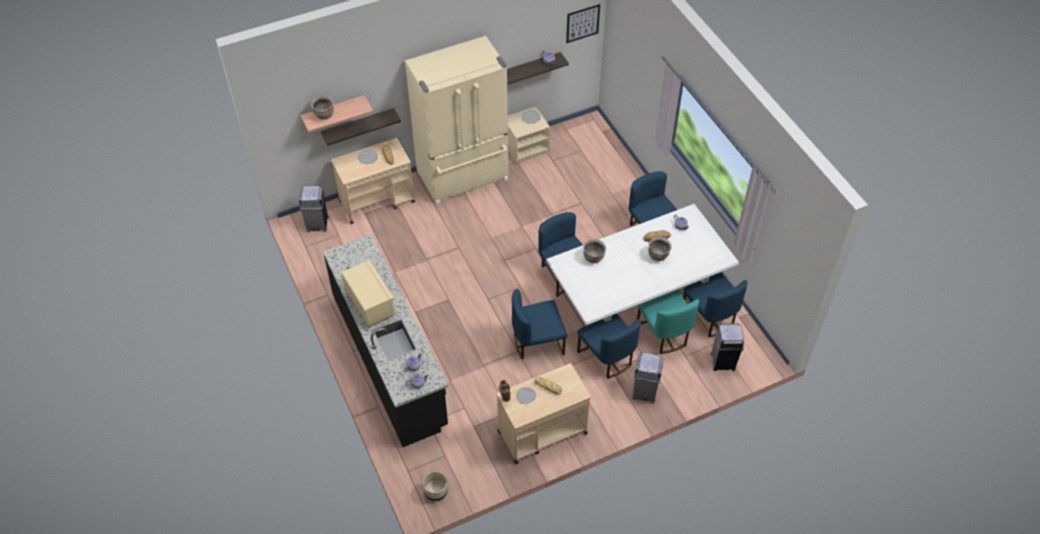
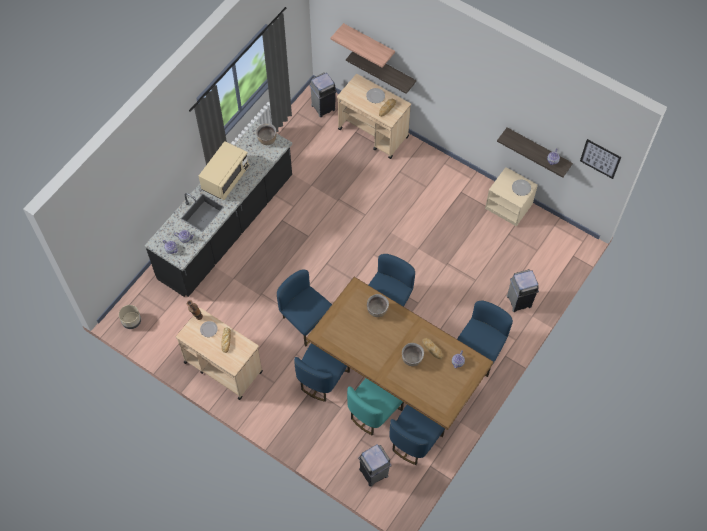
camera: 60 degrees right, 10 degrees up
brown cooking pot [311,96,334,120] -> brown cooking pot moved to [256,124,276,145]
beige fridge [405,36,508,205] -> none
white dining table [546,204,739,326] -> brown dining table [306,277,493,430]
grey trash can [632,352,663,404] -> grey trash can moved to [506,269,539,312]

